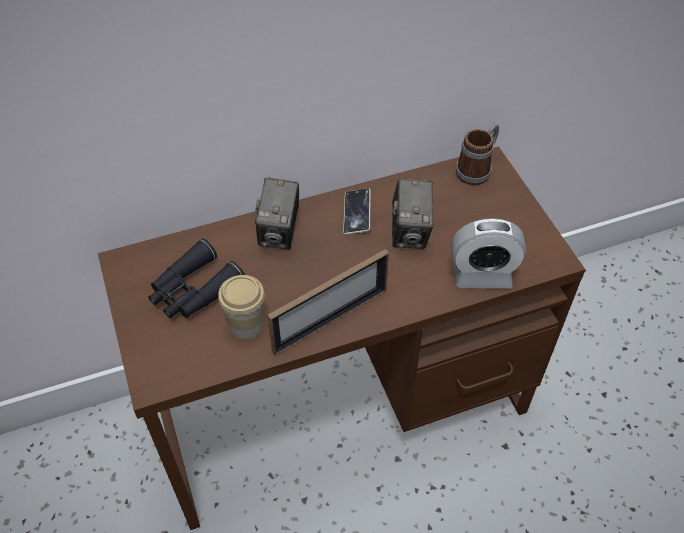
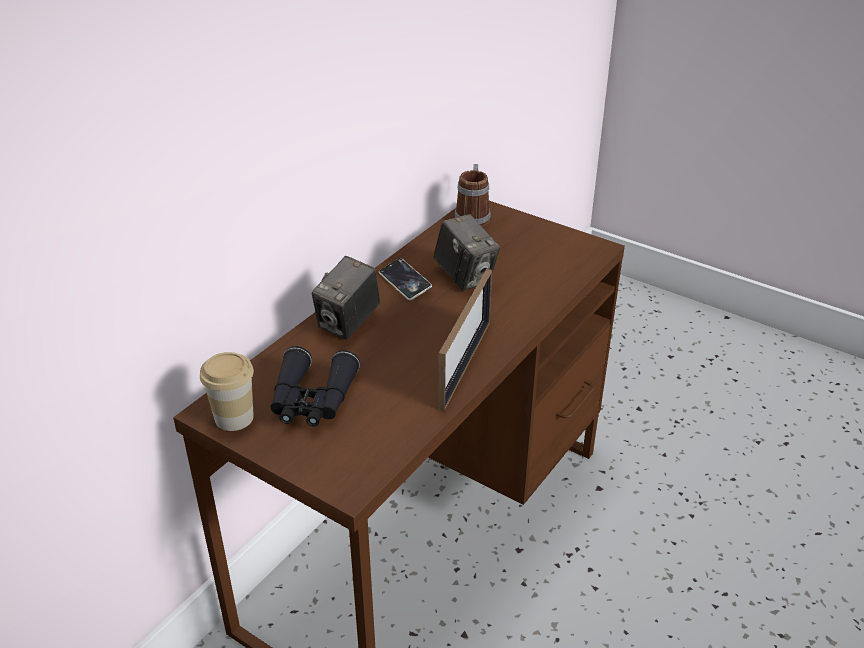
camera: 35 degrees left, 15 degrees down
cup [218,275,265,339] -> cup moved to [200,352,254,431]
camera [255,177,299,249] -> camera turned 60 degrees clockwise [312,256,380,340]
alarm clock [452,218,526,288] -> none

